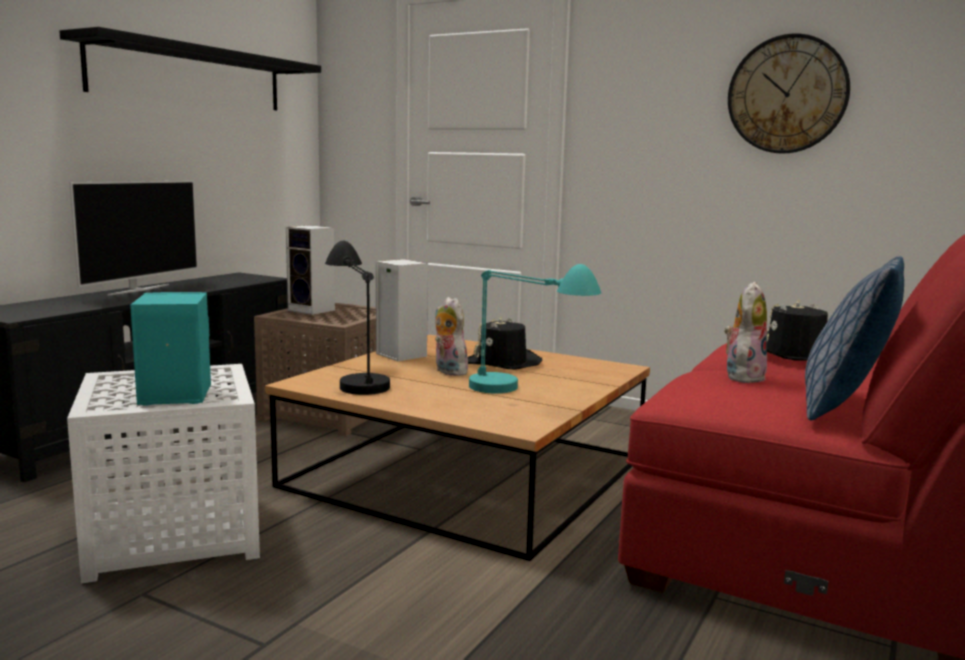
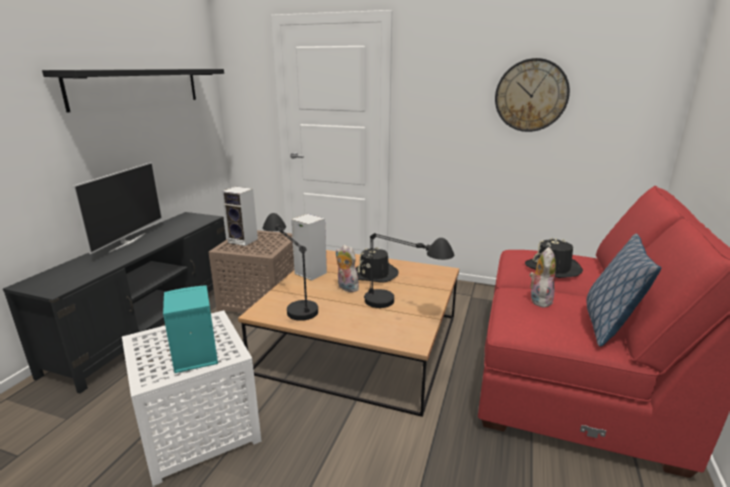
camera: 10 degrees left, 10 degrees up
turquoise table lamp [469,264,601,393] -> black table lamp [364,233,454,308]

